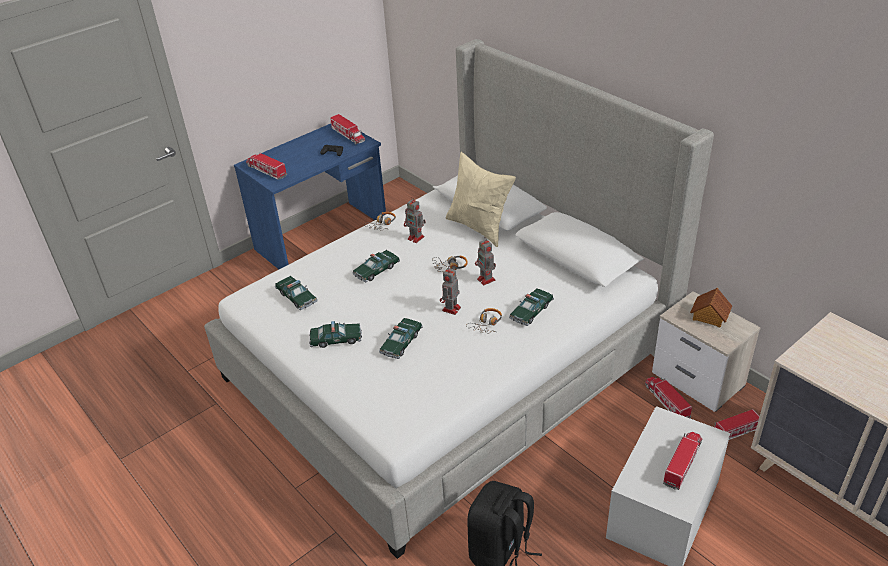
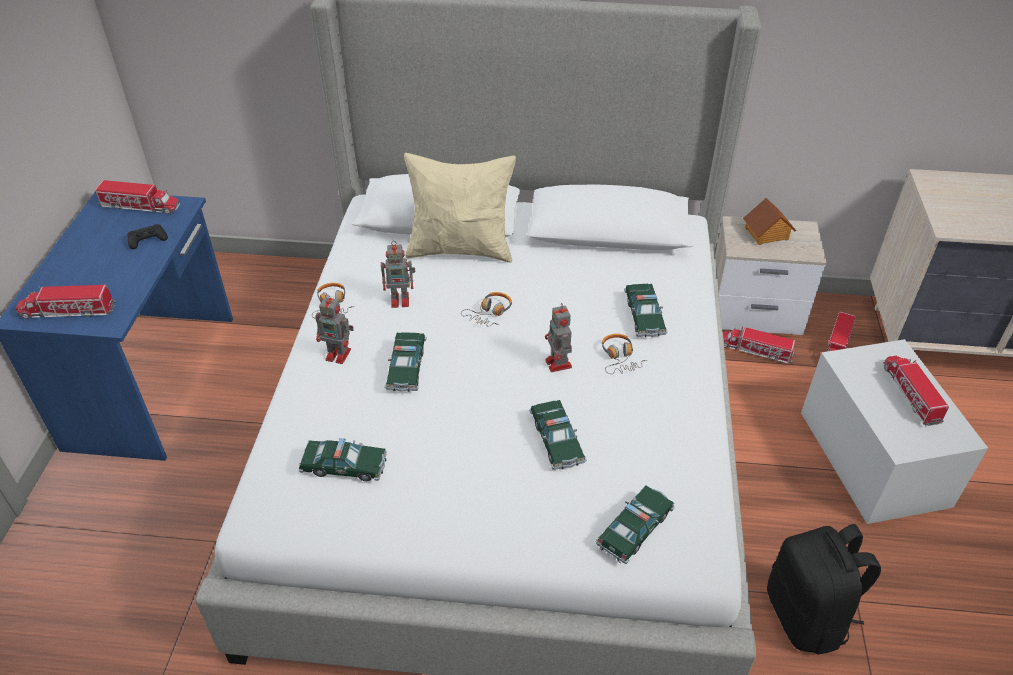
camera: 45 degrees left, 5 degrees up
toy car [309,321,362,348] -> toy car moved to [596,485,675,564]
toy robot [475,237,496,285] -> toy robot moved to [315,294,354,364]

